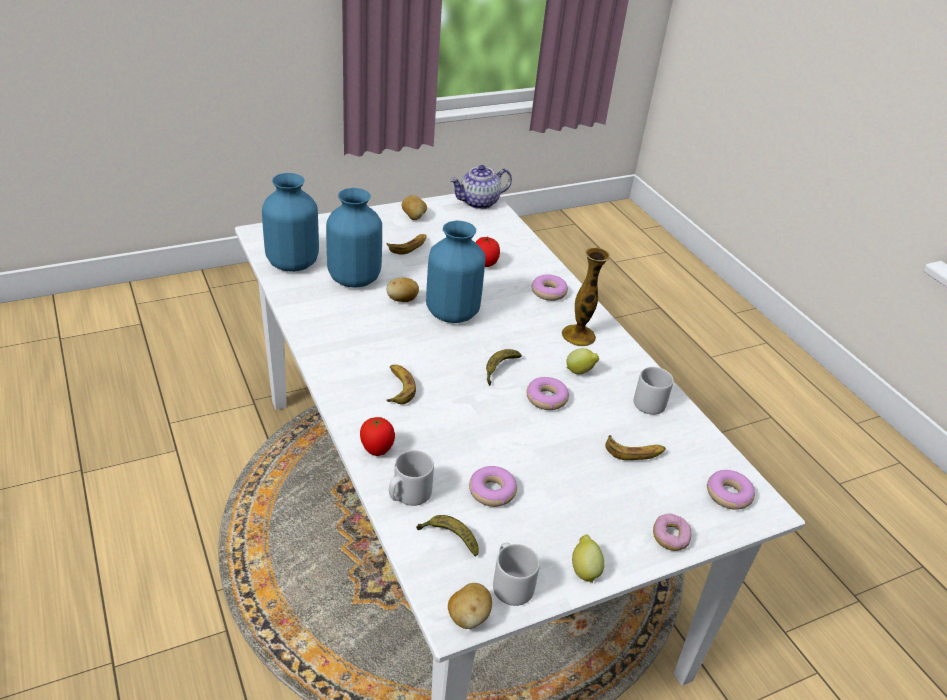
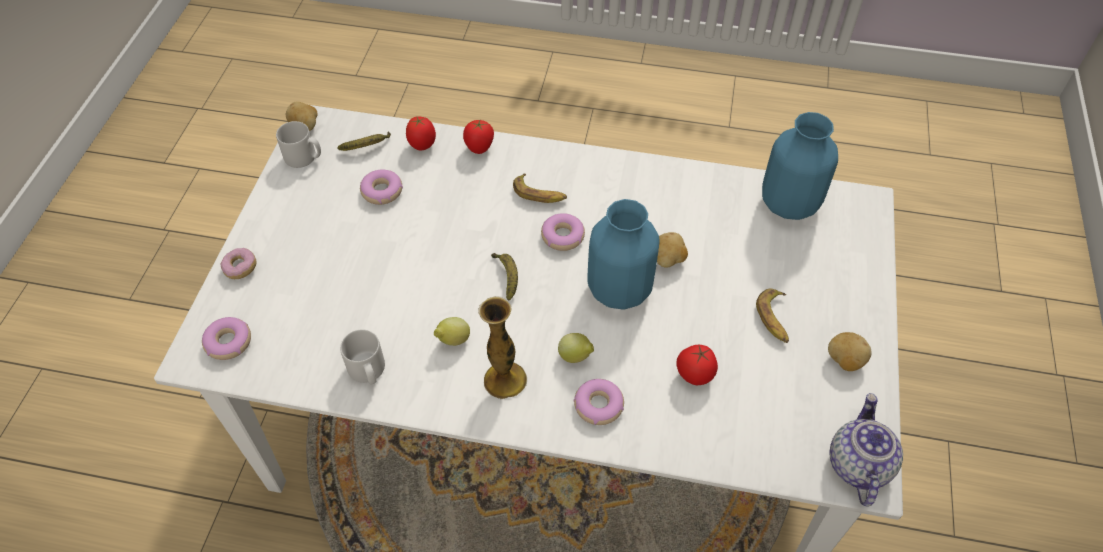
camera: 130 degrees right, 15 degrees up
blue vase [326,188,382,288] -> none
grey mug [389,450,434,506] -> tomato [406,116,436,150]
donut [526,377,570,410] -> donut moved to [541,213,585,251]
lemon [572,534,604,583] -> lemon moved to [558,333,594,363]
banana [605,435,666,460] -> none

